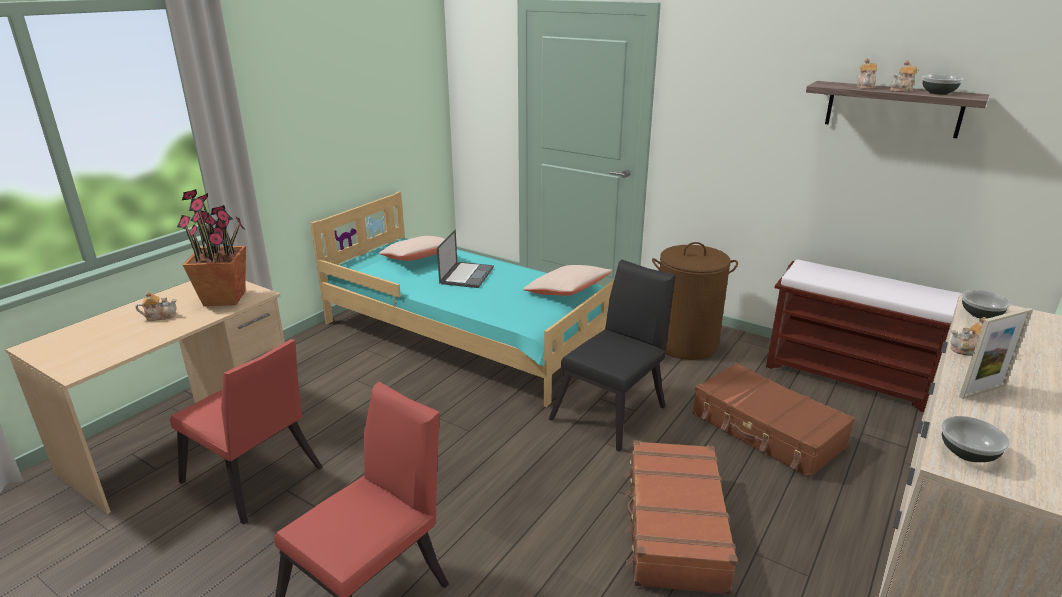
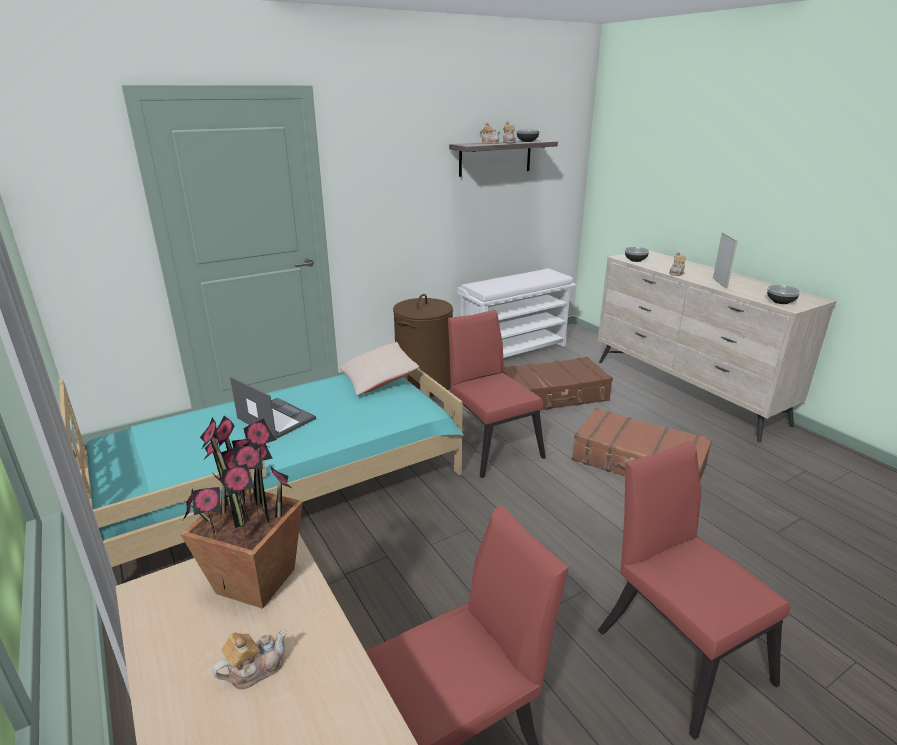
camera: 65 degrees left, 0 degrees up
teapot [136,292,177,321] -> teapot turned 45 degrees clockwise [213,630,287,689]
beige pillow [379,236,445,261] -> none
black chair [549,260,676,452] -> red chair [448,310,546,478]
brown bench [766,259,962,412] -> white bench [457,268,576,358]

